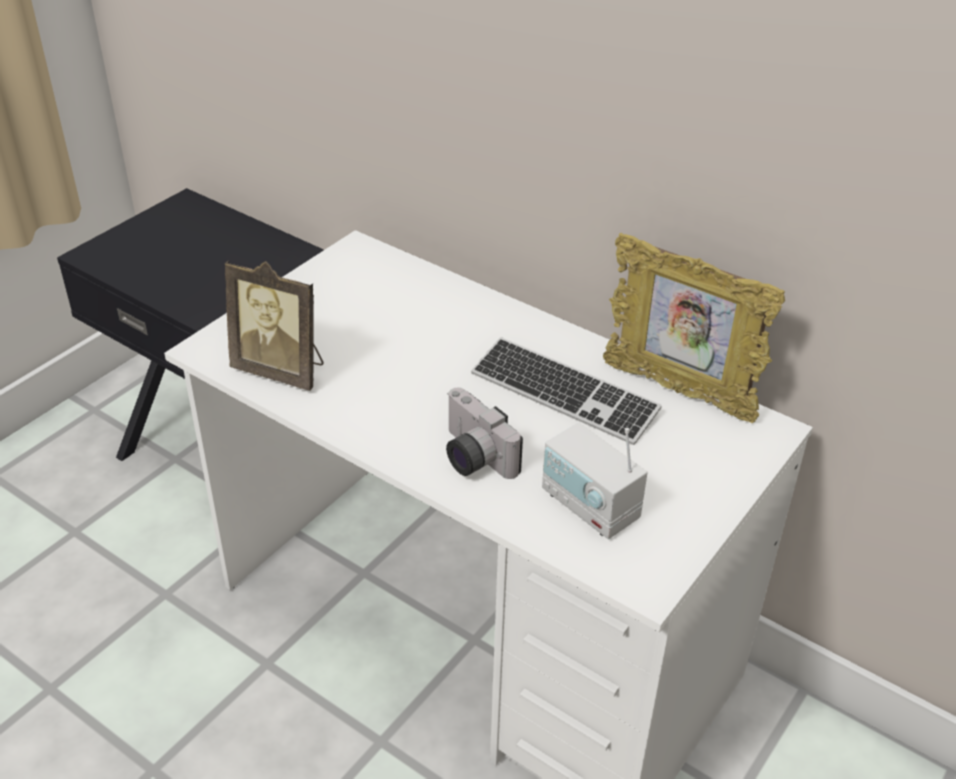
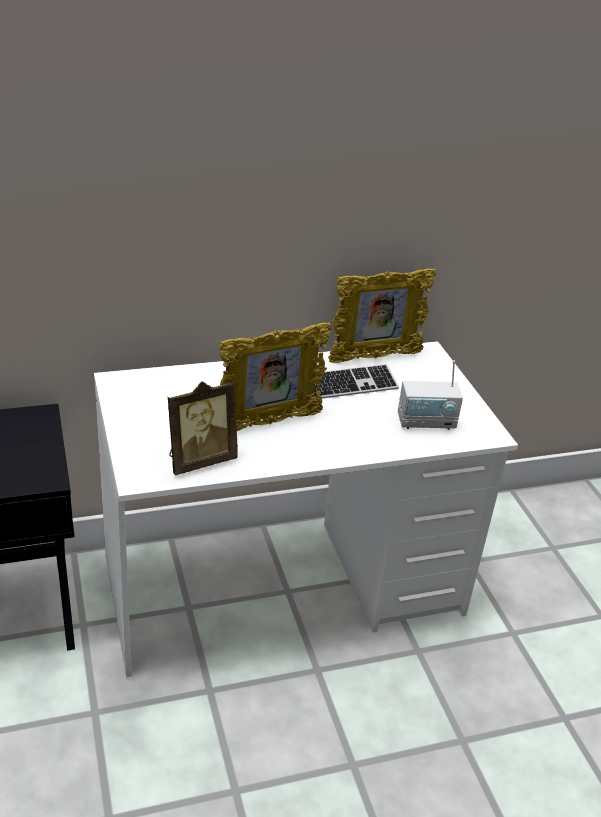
camera: 55 degrees left, 5 degrees down
camera [446,388,523,479] -> none
none -> picture frame [219,322,332,431]

